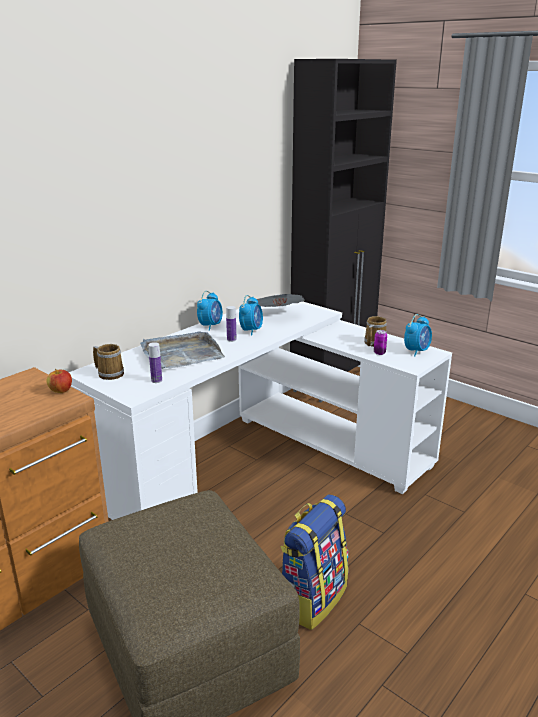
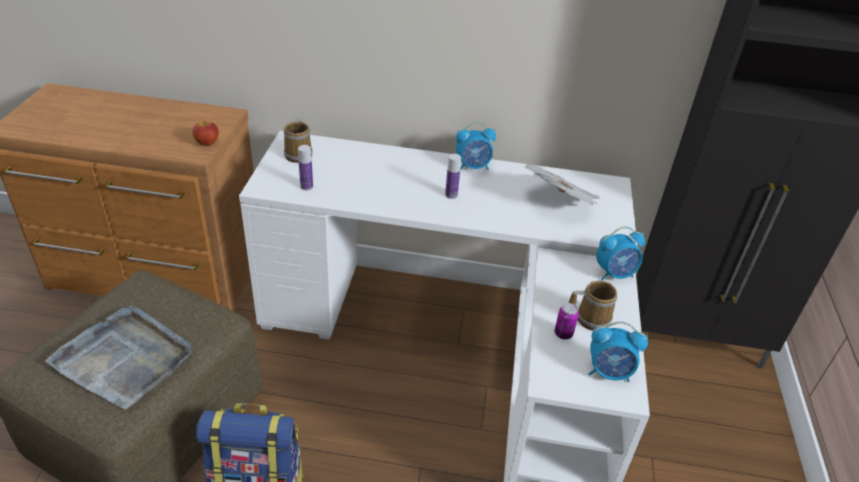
camera: 55 degrees right, 15 degrees up
grey tray [140,331,225,369] -> grey tray moved to [46,305,193,409]
alarm clock [239,295,263,336] -> alarm clock moved to [596,227,645,281]

